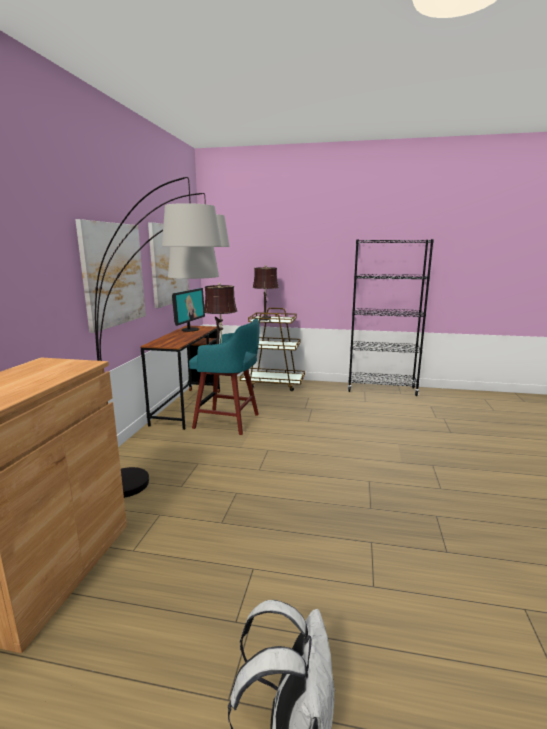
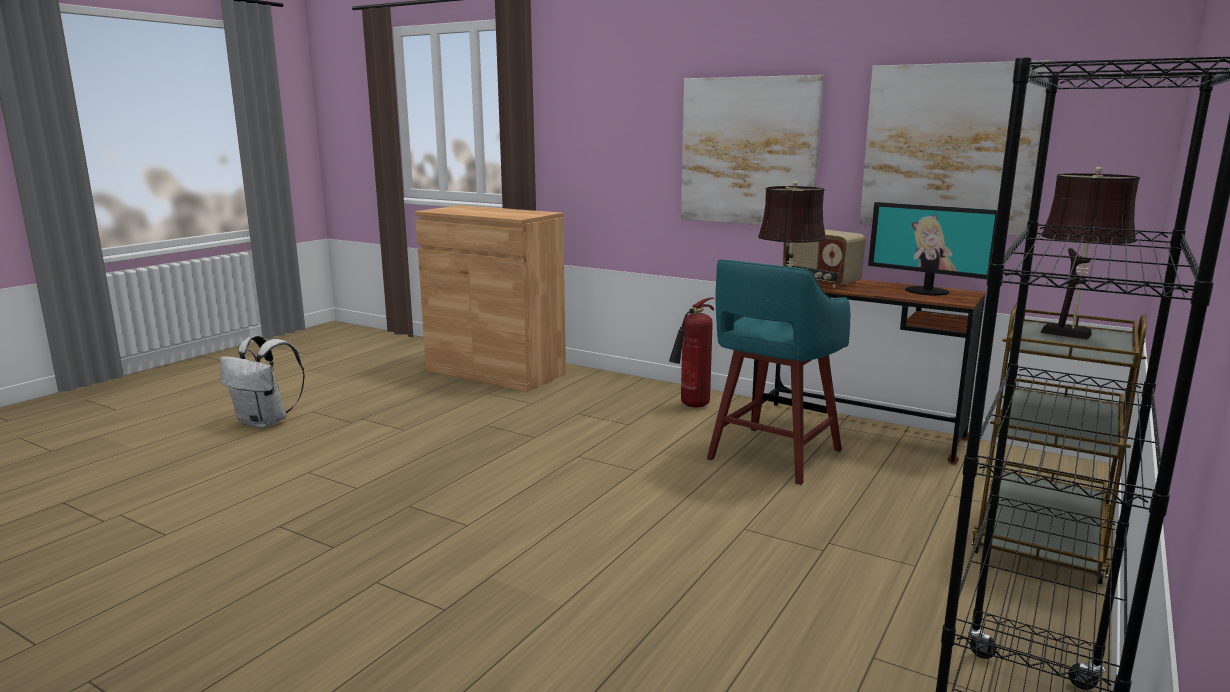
camera: 110 degrees right, 0 degrees up
floor lamp [95,177,230,498] -> none
none -> fire extinguisher [669,298,714,408]
none -> radio [783,229,866,288]

